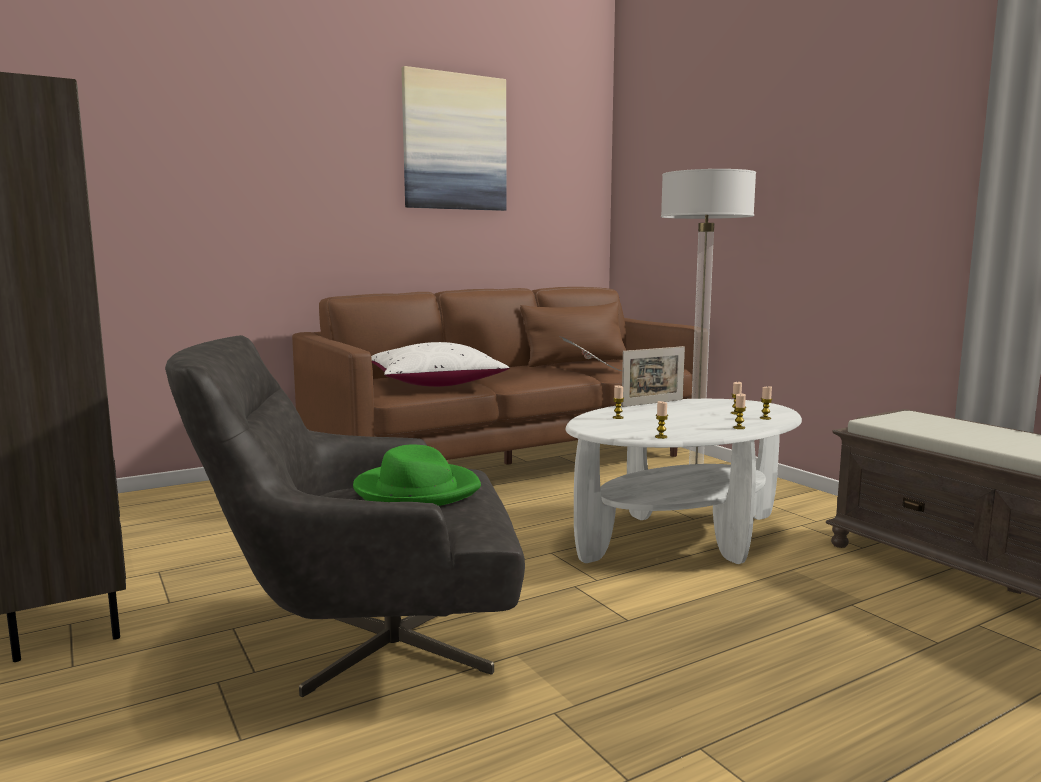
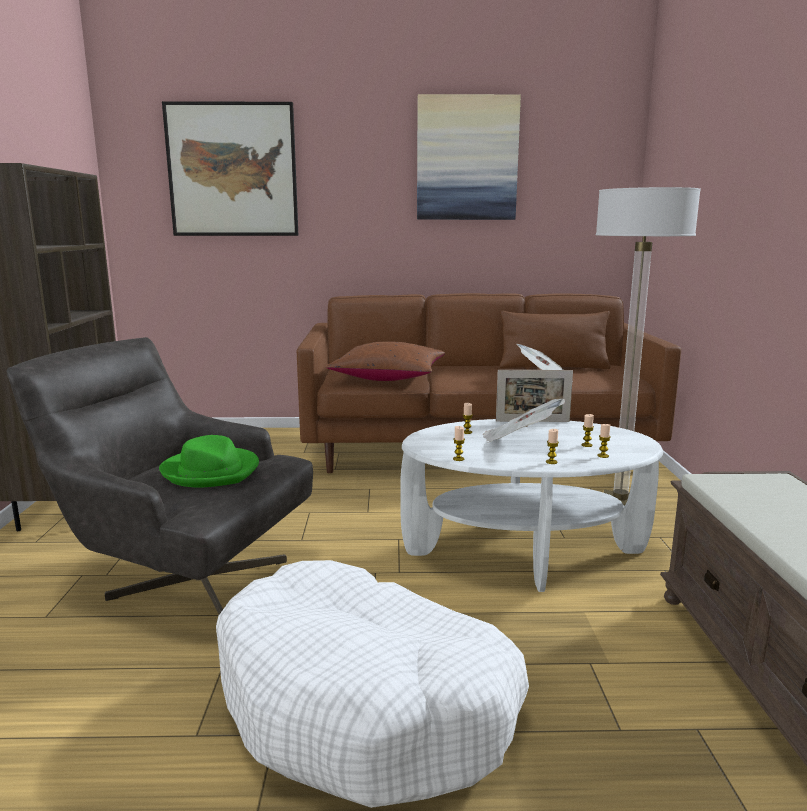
camera: 30 degrees right, 5 degrees up
white pillow [371,342,510,387] -> brown pillow [326,341,445,381]
none -> picture [162,101,298,236]
none -> white dog bed [216,560,529,808]
none -> newspaper [483,399,565,443]

